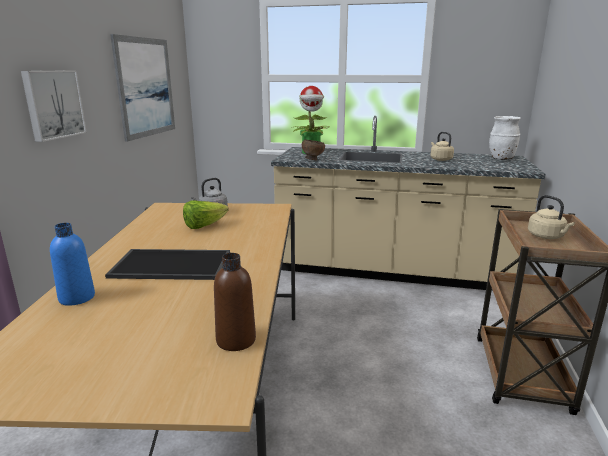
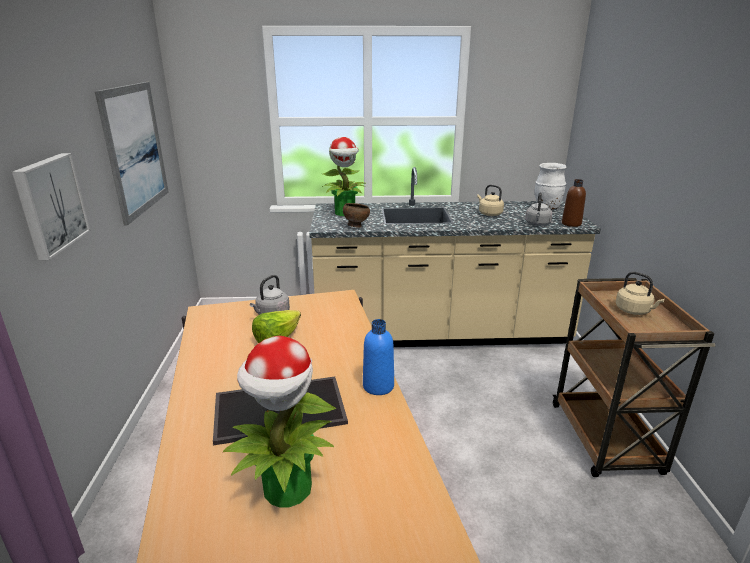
camera: 15 degrees left, 5 degrees up
blue bottle [50,223,95,306] -> blue bottle moved to [363,319,394,395]
brown bottle [214,253,256,351] -> brown bottle moved to [562,179,586,227]
none -> potted plant [223,336,336,508]
none -> grey kettle [525,192,552,226]

